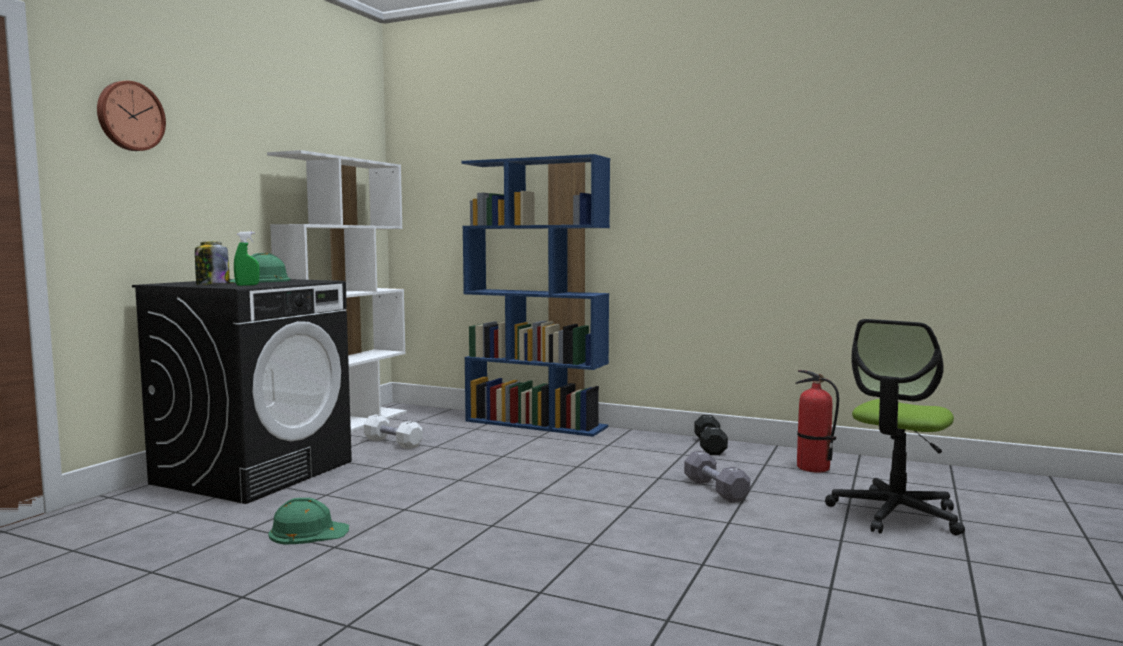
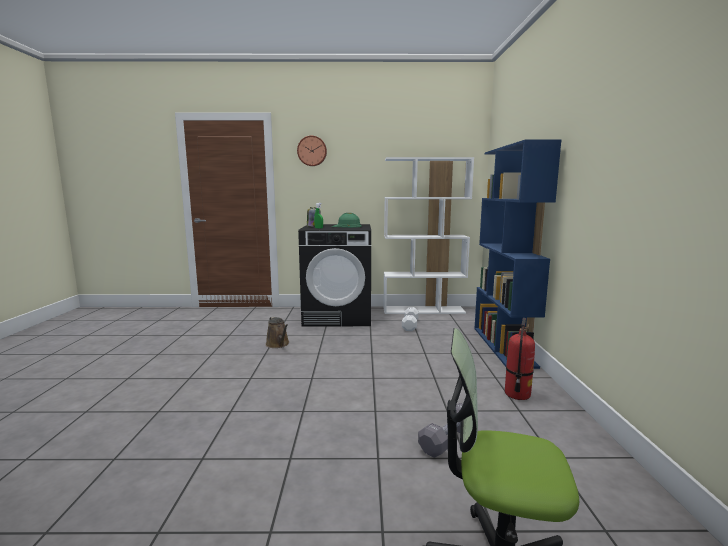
camera: 65 degrees right, 5 degrees up
green hard hat [269,498,349,545] -> brown watering can [266,316,289,348]
black dumbbell [694,415,728,455] -> none
fire extinguisher [796,370,839,473] -> fire extinguisher moved to [505,318,535,400]

